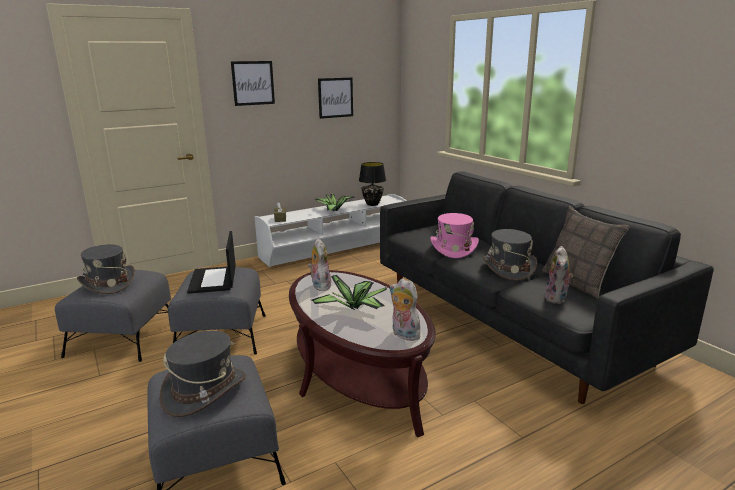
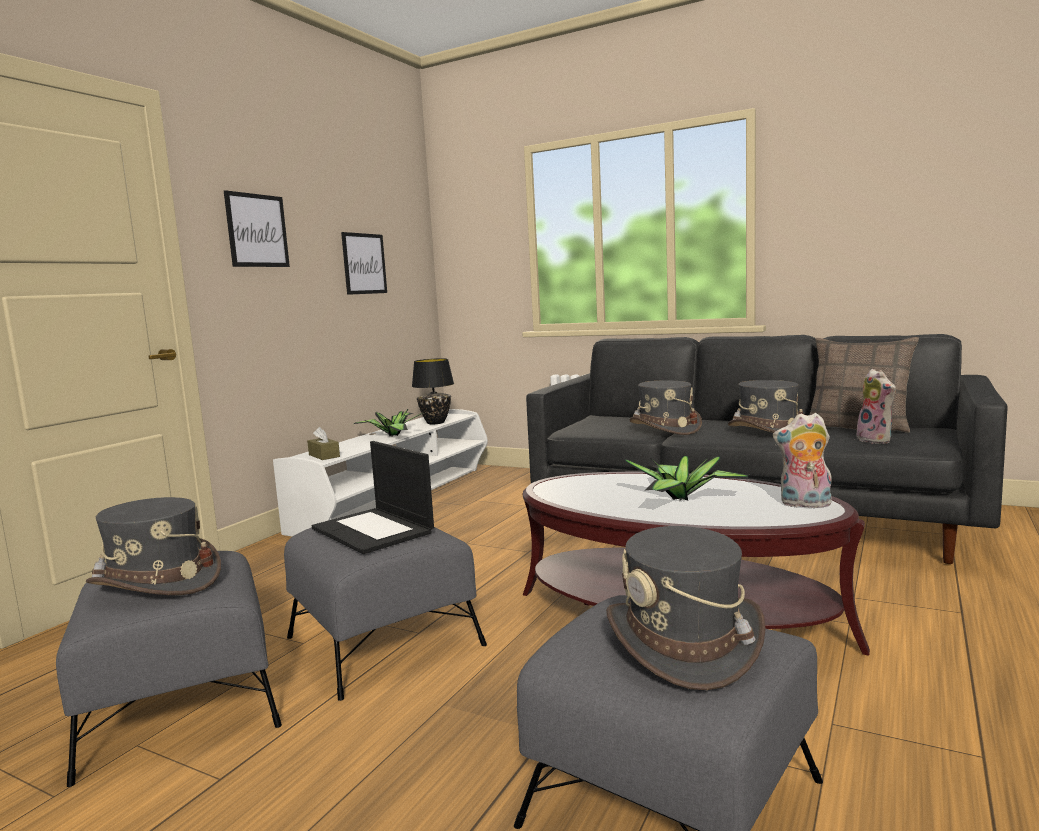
camera: 30 degrees left, 10 degrees down
plush toy [308,238,331,291] -> none
pink hat [430,213,479,258] -> grey hat [629,380,702,435]

